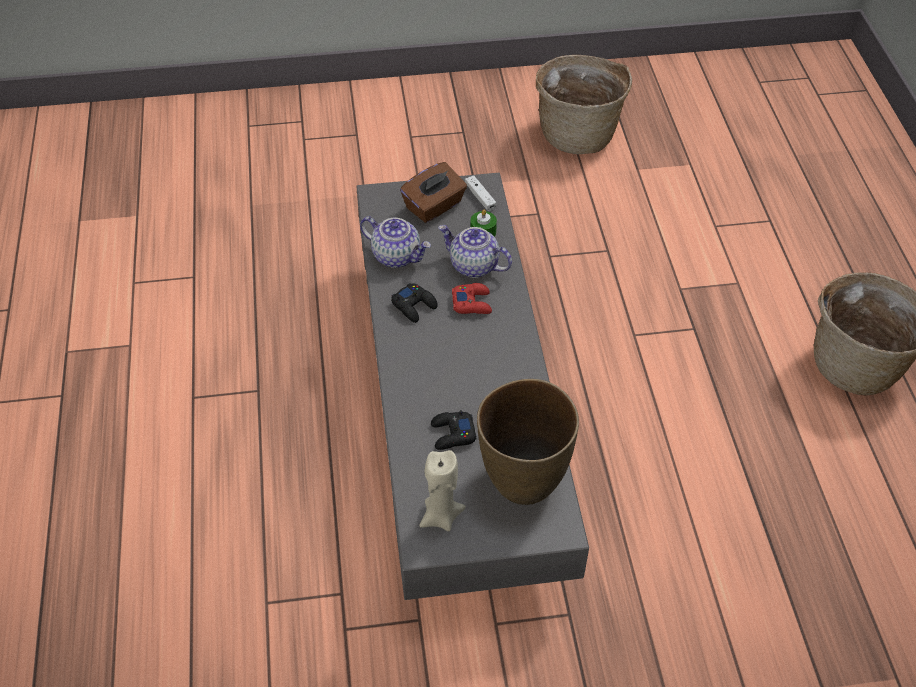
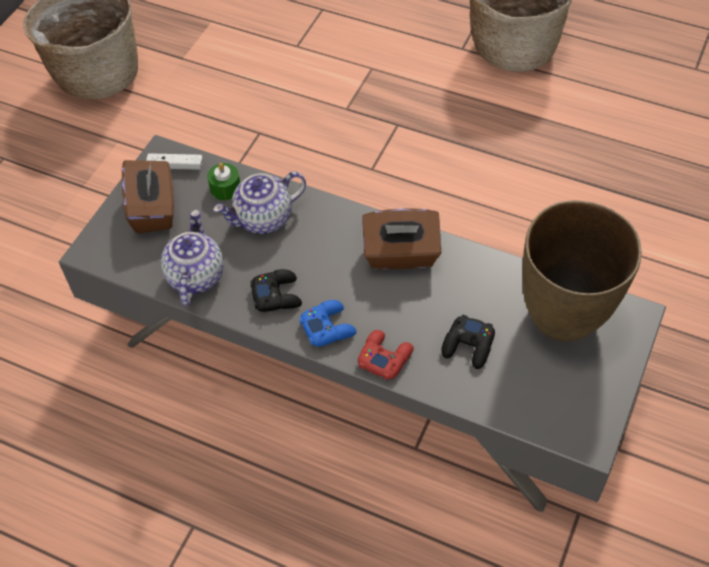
camera: 55 degrees left, 5 degrees up
teapot [360,216,431,268] -> teapot turned 60 degrees counterclockwise [161,210,224,306]
beige candle [419,450,466,531] -> none
red game controller [452,283,492,314] -> red game controller moved to [358,330,414,380]
none -> blue game controller [299,300,357,347]
none -> brown tissue box [362,209,441,270]

